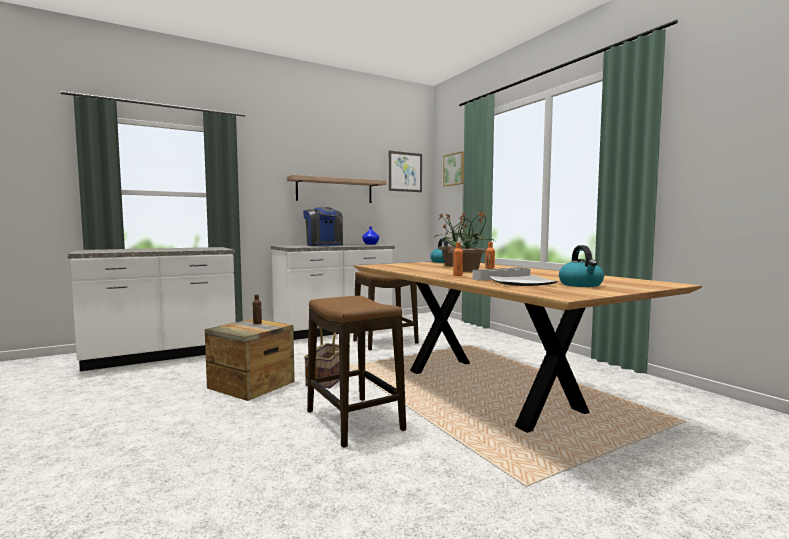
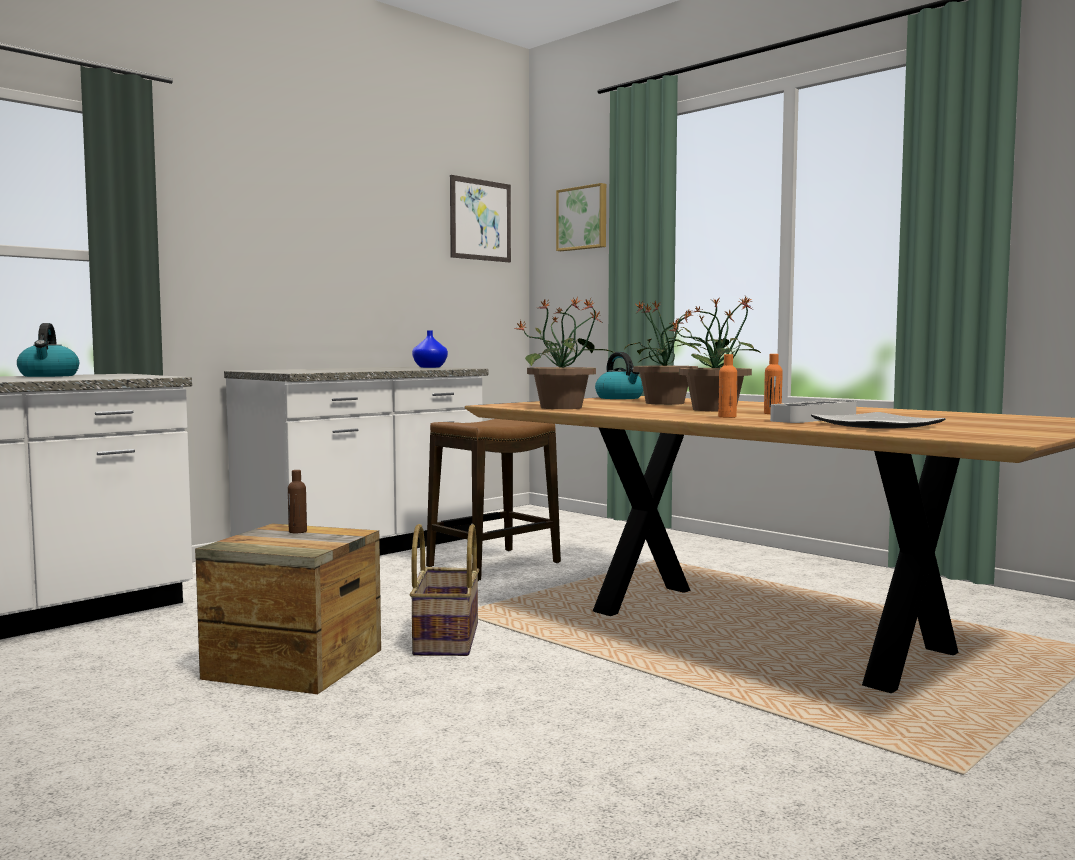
camera: 15 degrees left, 0 degrees up
shelf [287,175,387,203] -> none
coffee machine [303,207,343,246] -> none
stool [307,296,406,448] -> none
kettle [559,245,604,287] -> kettle moved to [17,323,79,377]
none -> potted plant [514,296,616,409]

